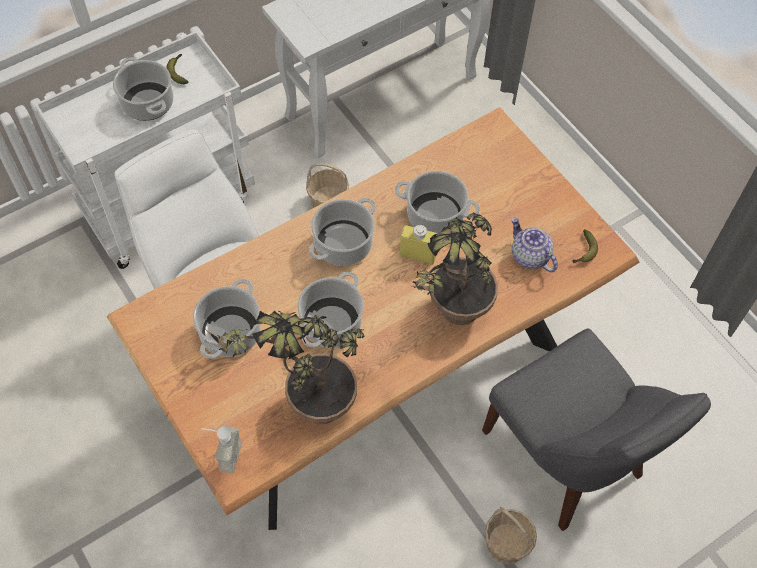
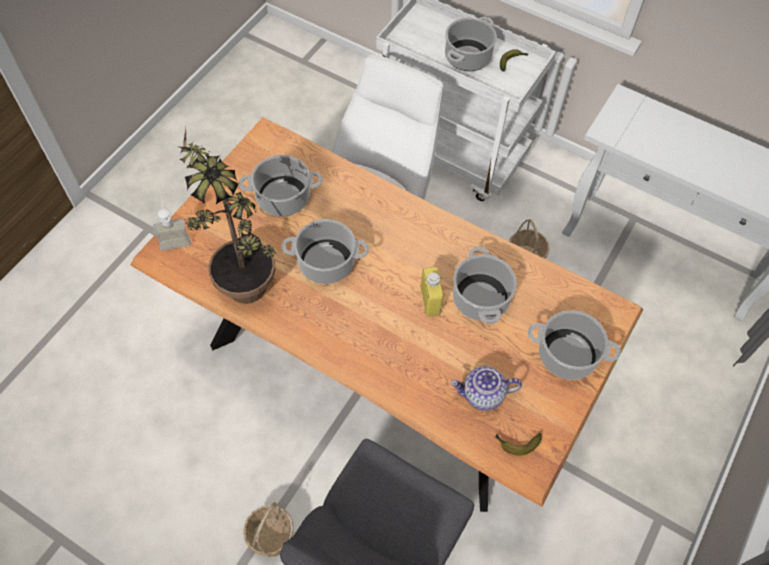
camera: 65 degrees right, 0 degrees up
cooking pot [309,198,376,266] -> cooking pot moved to [528,310,621,380]
potted plant [412,213,498,325] -> none
teapot [511,217,558,272] -> teapot turned 120 degrees counterclockwise [450,366,522,411]

